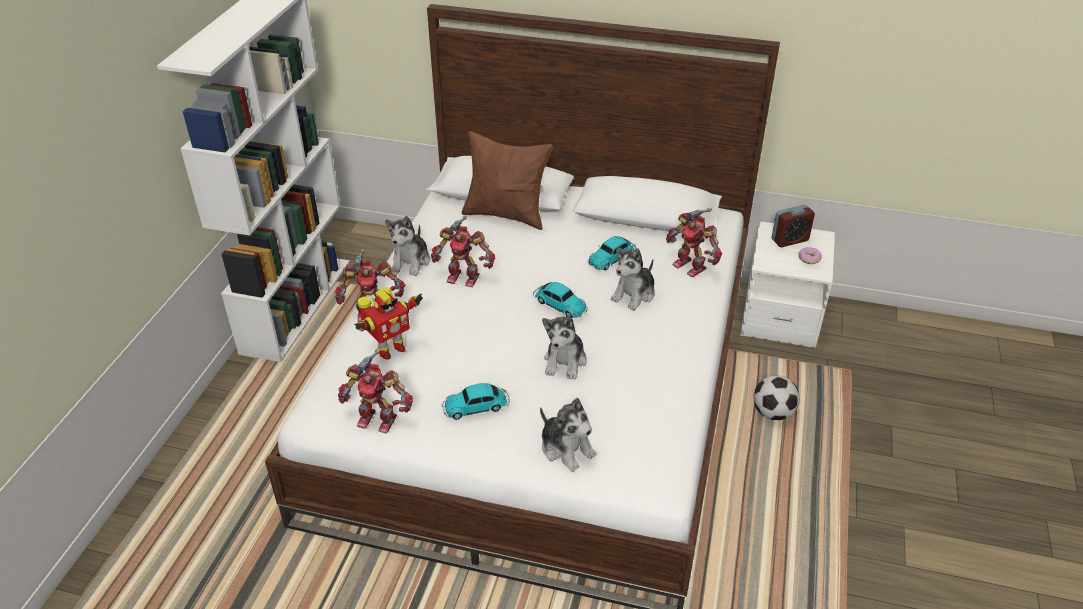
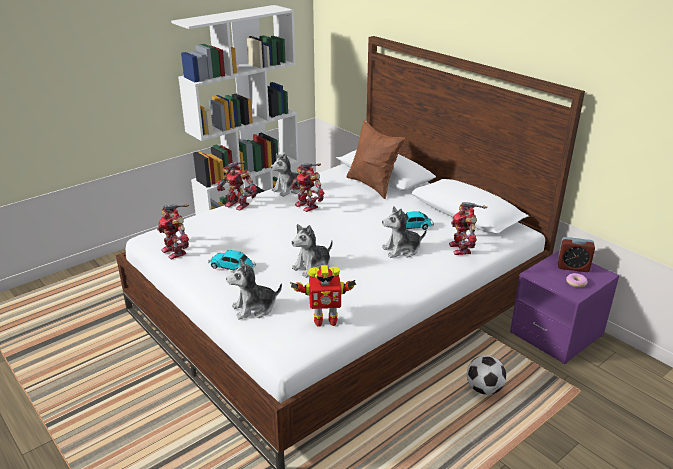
camera: 35 degrees right, 10 degrees down
toy robot [354,287,423,360] -> toy robot moved to [290,265,356,327]
toy car [533,282,588,318] -> none
plush toy [540,398,597,472] -> plush toy turned 75 degrees clockwise [226,260,282,320]
white nightstand [740,221,835,348] -> purple nightstand [510,250,620,364]

